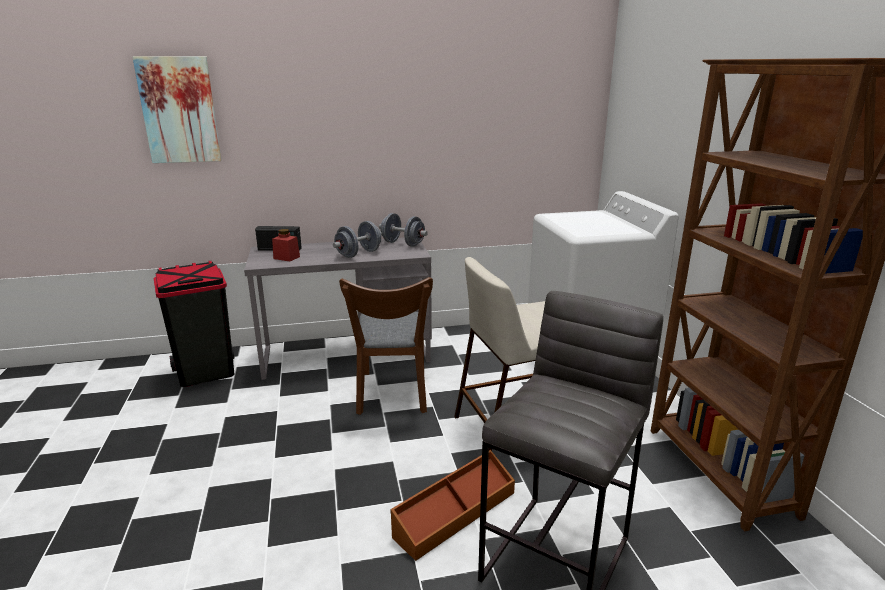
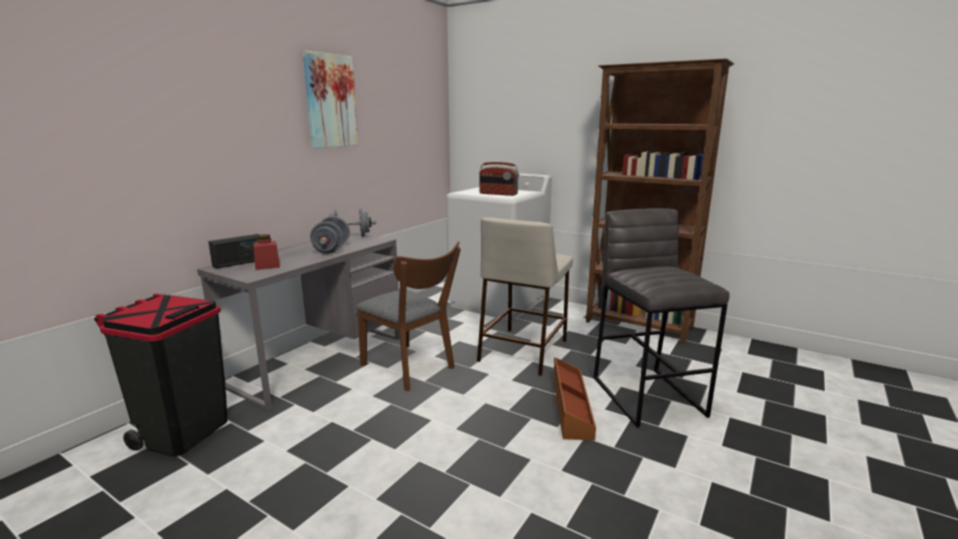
camera: 45 degrees left, 5 degrees down
picture [132,56,221,163] -> picture moved to [302,51,358,148]
none -> radio [479,162,519,196]

